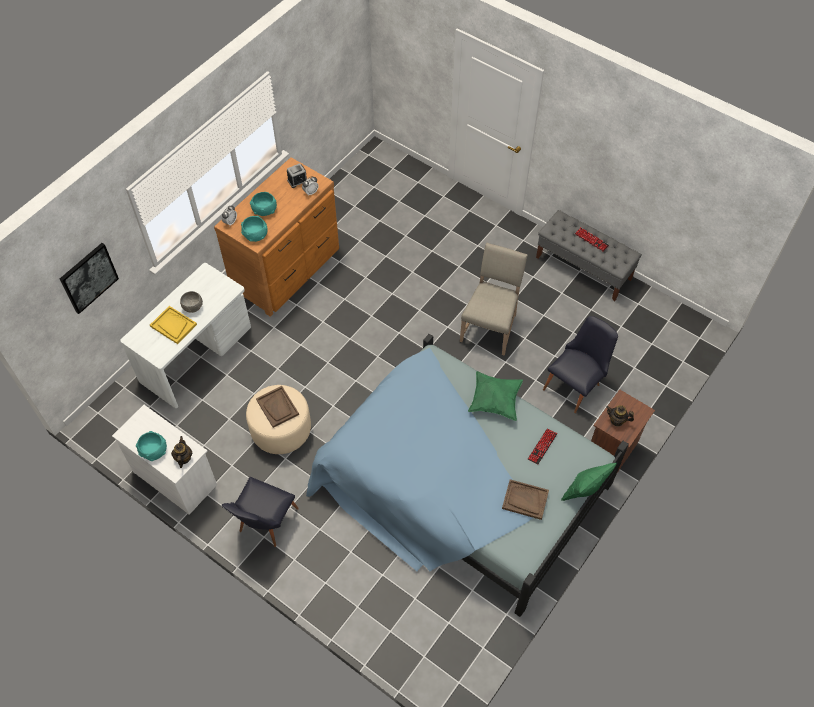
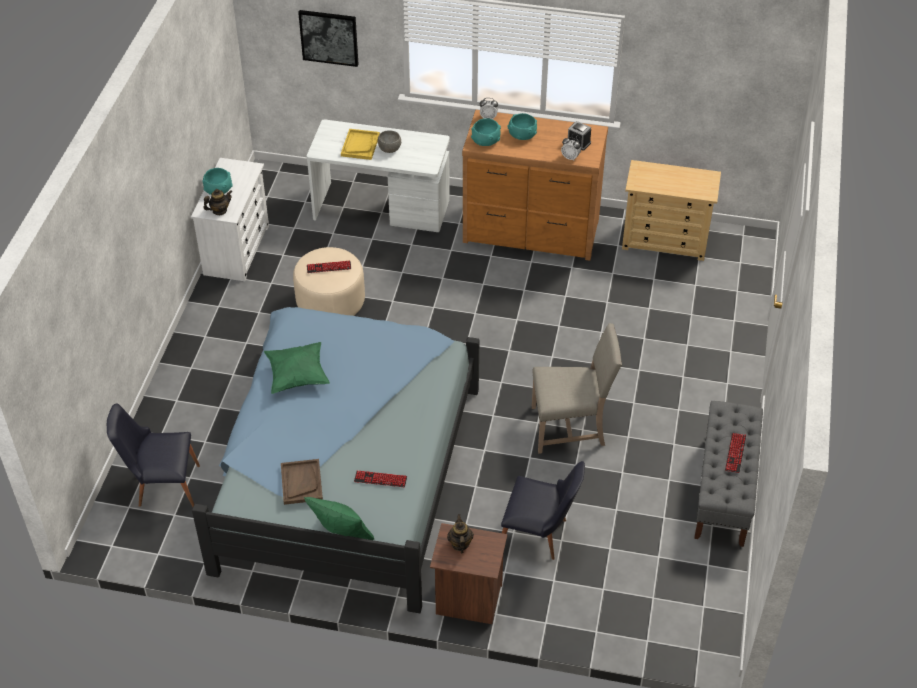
camera: 65 degrees right, 10 degrees down
black chair [222,477,299,547] -> black chair moved to [107,403,200,507]
brown tray [256,386,299,428] -> keyboard [307,261,351,273]
green pillow [468,371,523,421] -> green pillow moved to [264,342,330,394]
none -> beige dresser [622,160,721,261]

